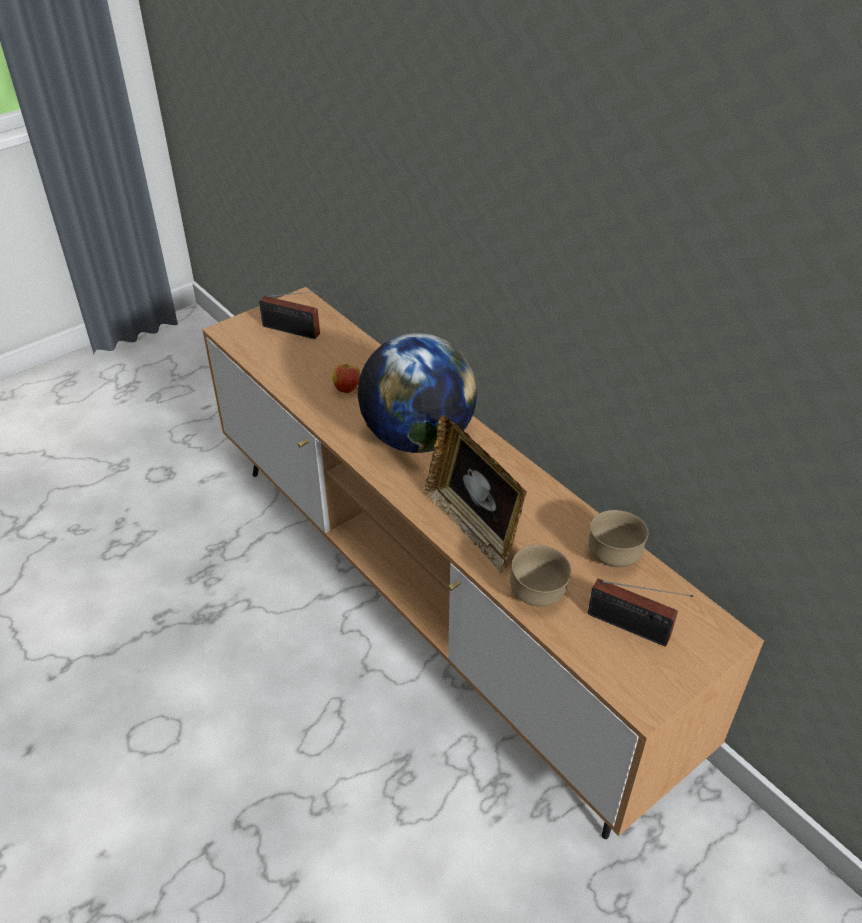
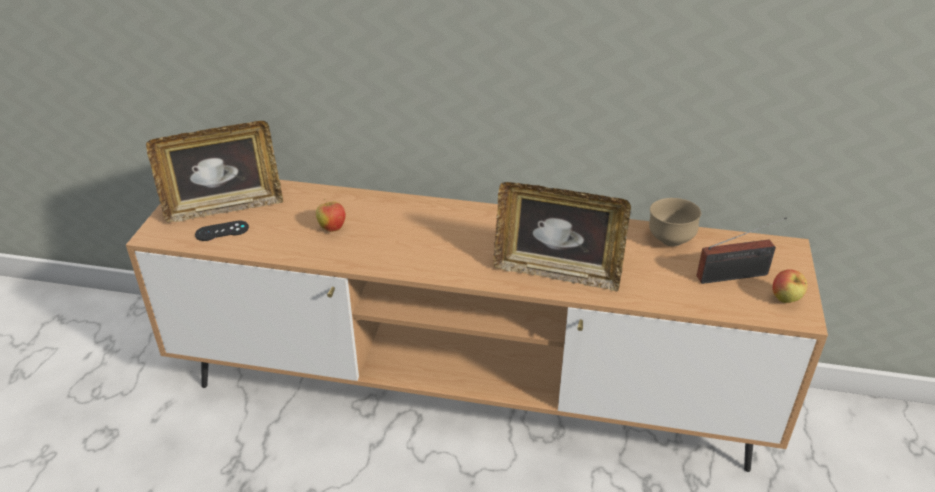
camera: 40 degrees left, 5 degrees down
radio [259,291,321,339] -> picture frame [146,121,283,223]
globe [358,333,477,453] -> none
brown bowl [510,545,571,607] -> none
none -> black game controller [195,220,249,241]
none -> apple [772,269,808,303]

